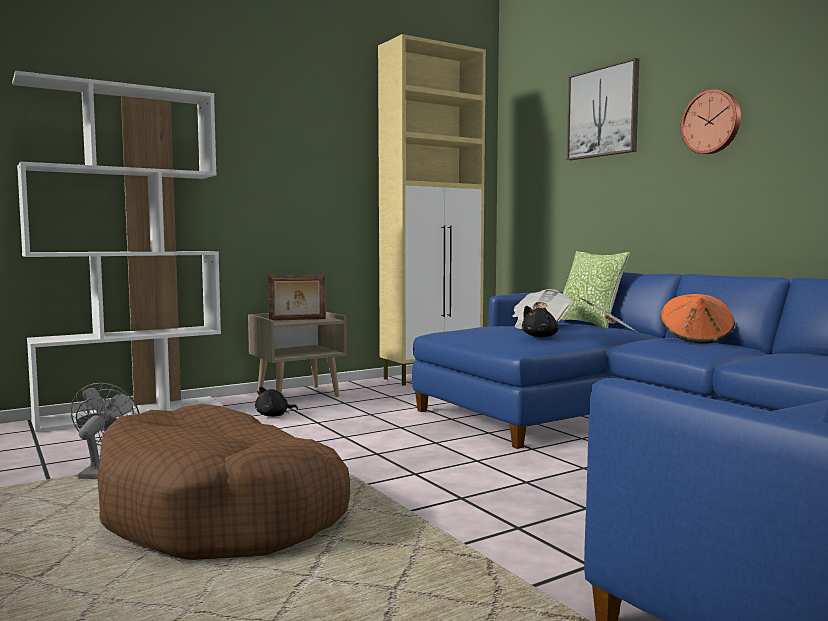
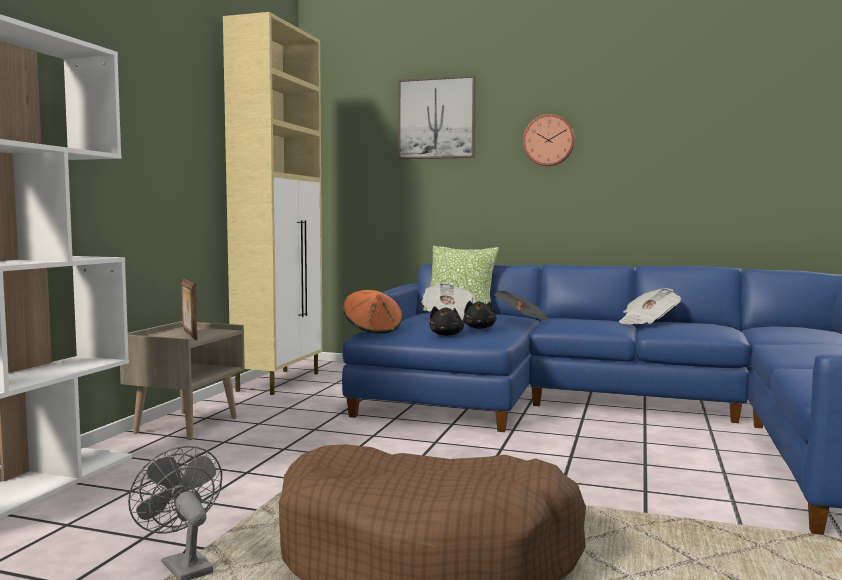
camera: 40 degrees left, 0 degrees up
black plush toy [255,387,298,417] -> black plush toy moved to [429,306,464,336]
picture frame [268,274,325,321] -> picture frame turned 120 degrees clockwise [181,279,197,340]
orange hat [660,294,735,344] -> orange hat moved to [343,290,402,334]
none -> newspaper [619,288,681,324]

